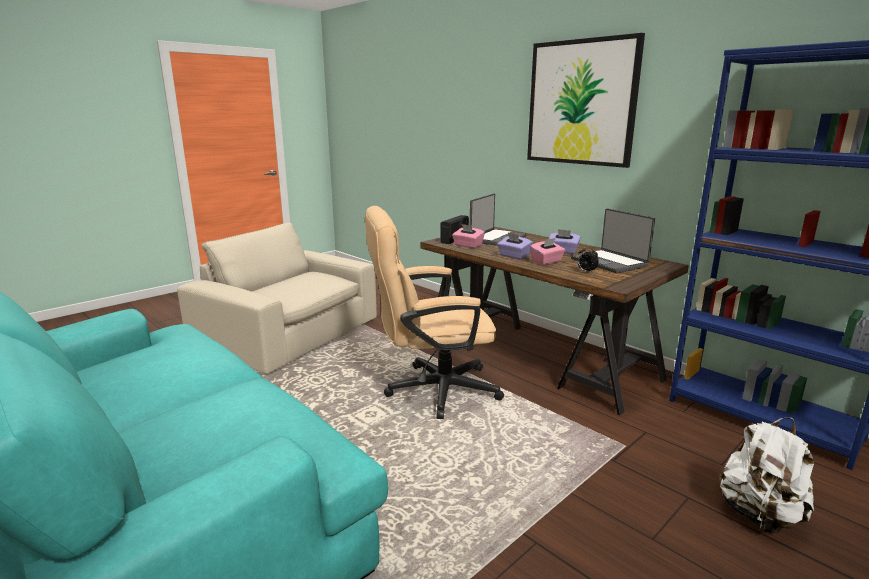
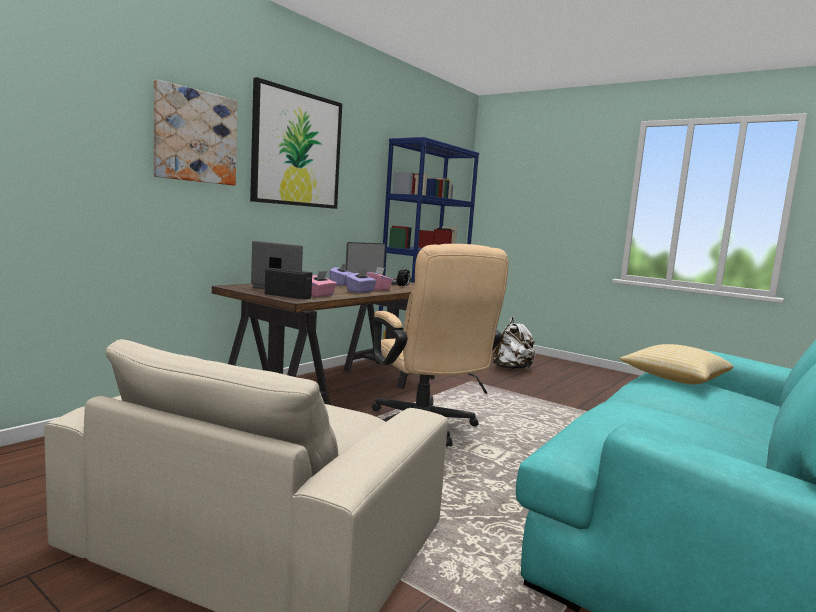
camera: 100 degrees left, 10 degrees down
none -> picture [154,80,237,186]
none -> pillow [620,344,733,384]

